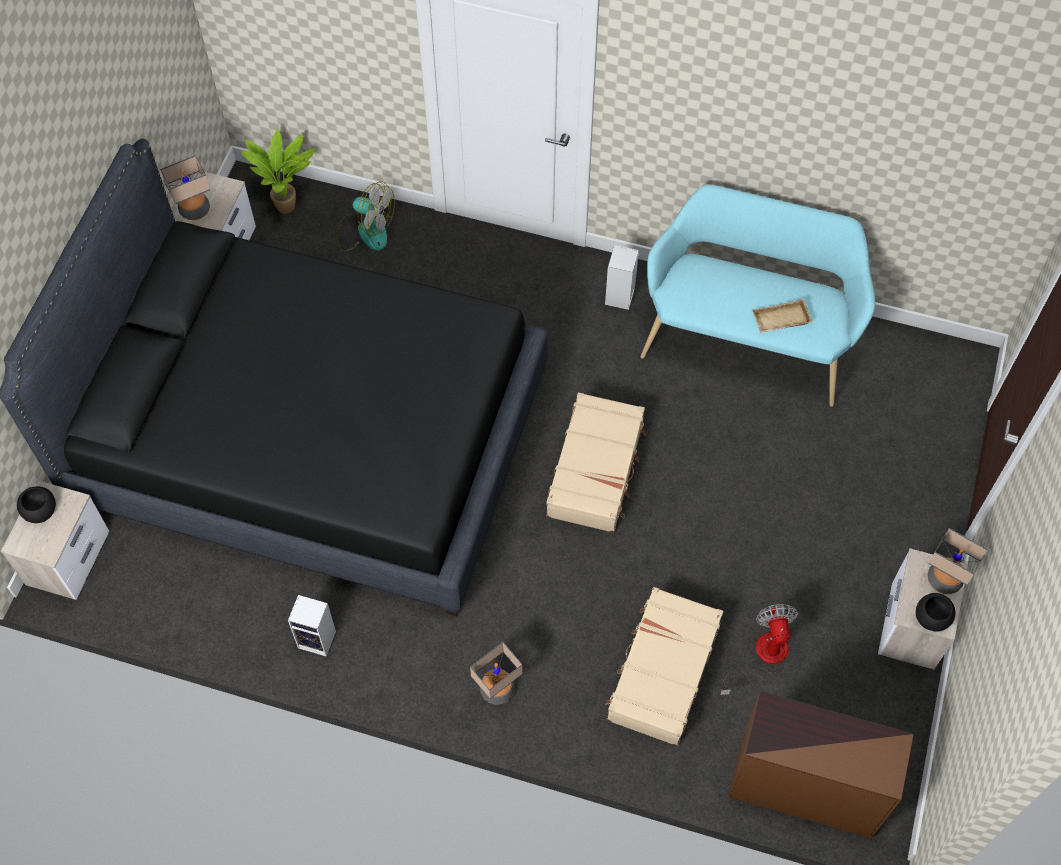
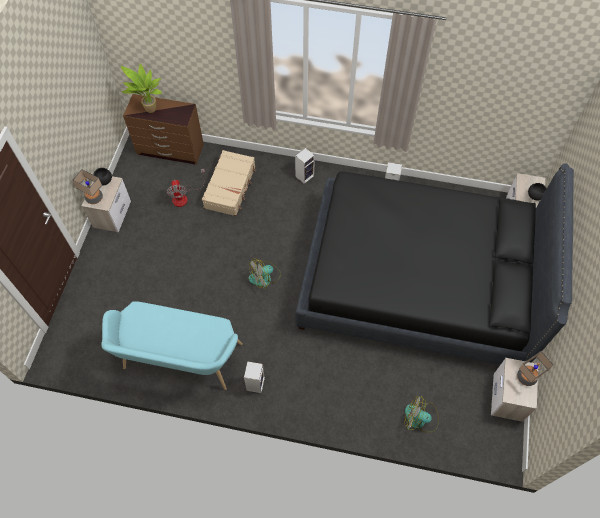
camera: 175 degrees right, 0 degrees up
potted plant [241,129,315,214] -> potted plant moved to [121,64,162,113]
table lamp [470,642,523,705] -> speaker [295,148,315,184]
beige suitcase [546,392,646,533] -> fan [249,258,281,288]
beige tray [752,299,812,333] -> none

